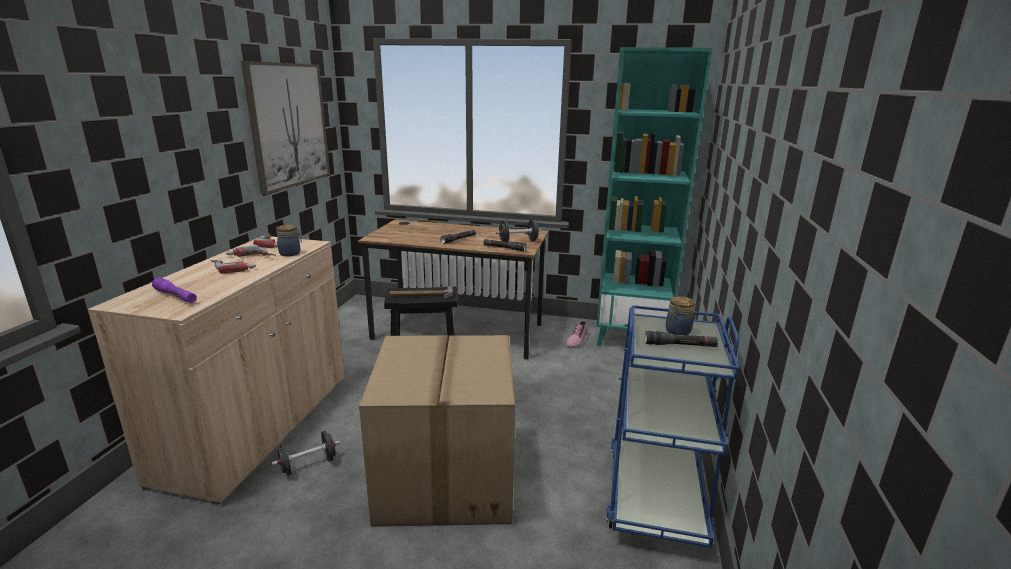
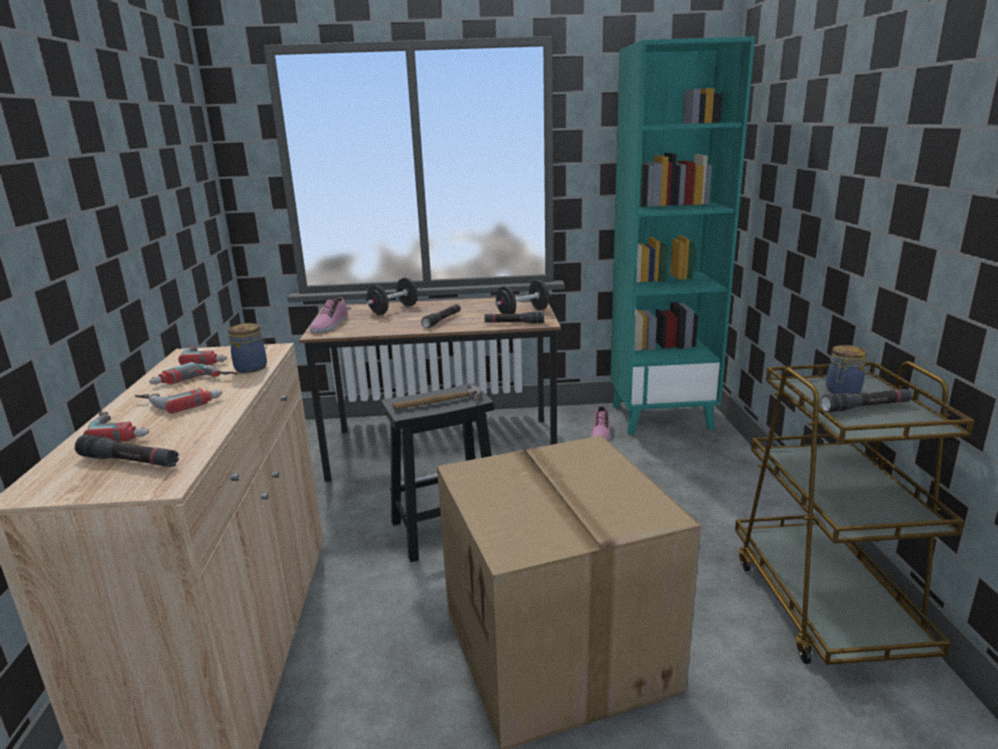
camera: 15 degrees left, 0 degrees up
purple flashlight [152,278,197,303] -> black flashlight [75,435,179,467]
picture [241,61,330,195] -> none
black dumbbell [271,431,340,476] -> black dumbbell moved to [367,278,418,315]
blue cart [606,305,740,548] -> brown cart [735,361,975,665]
none -> power drill [83,410,150,442]
none -> shoe [310,297,348,333]

